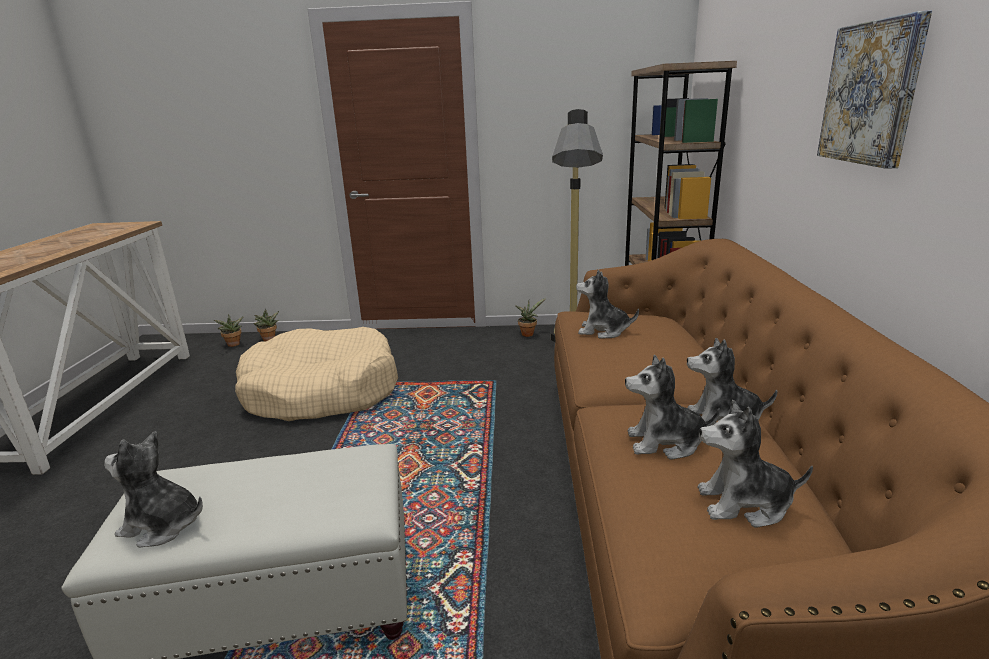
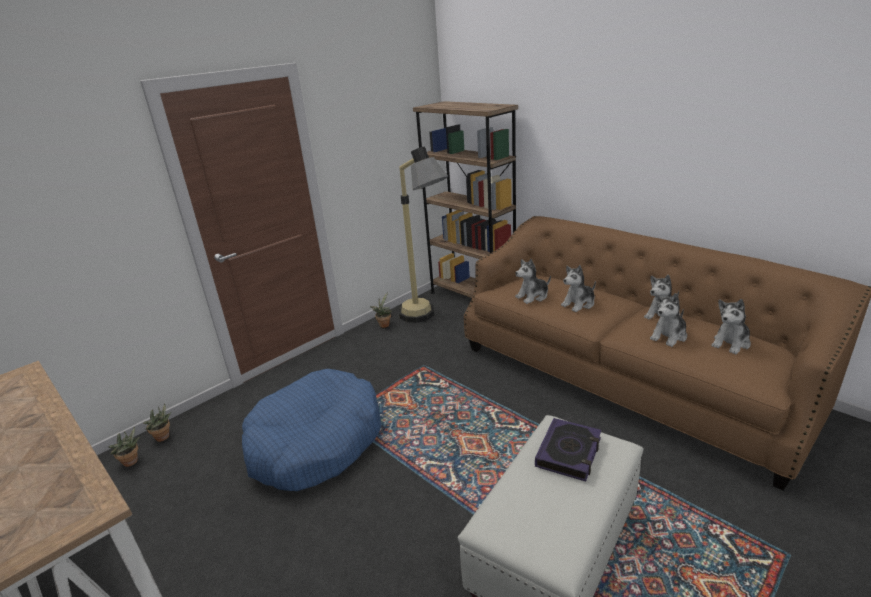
camera: 45 degrees left, 5 degrees up
plush toy [104,431,203,547] -> plush toy moved to [561,265,596,312]
beige dog bed [235,327,398,421] -> blue dog bed [242,369,381,491]
picture [817,11,932,169] -> none
none -> book [535,418,601,482]

